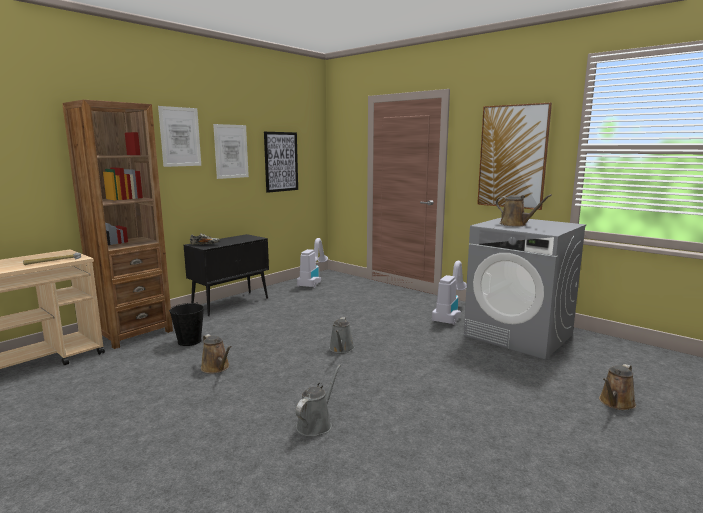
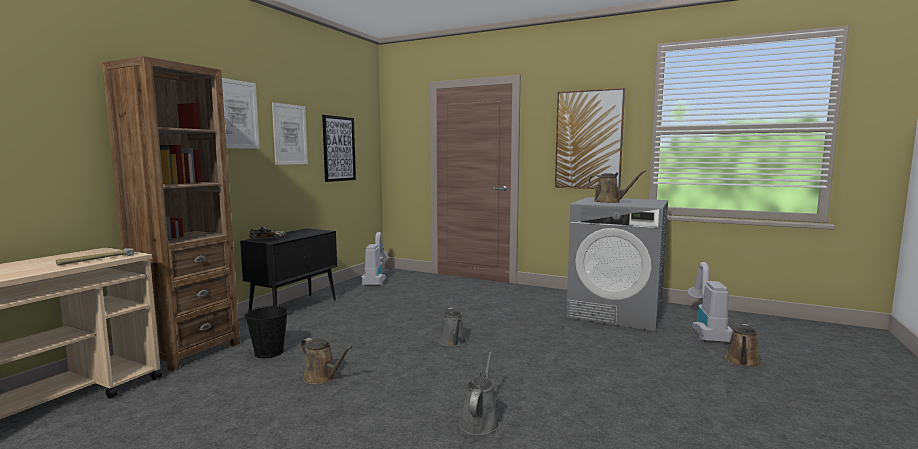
camera: 15 degrees left, 5 degrees down
vacuum cleaner [432,261,467,325] -> vacuum cleaner moved to [688,262,733,343]

